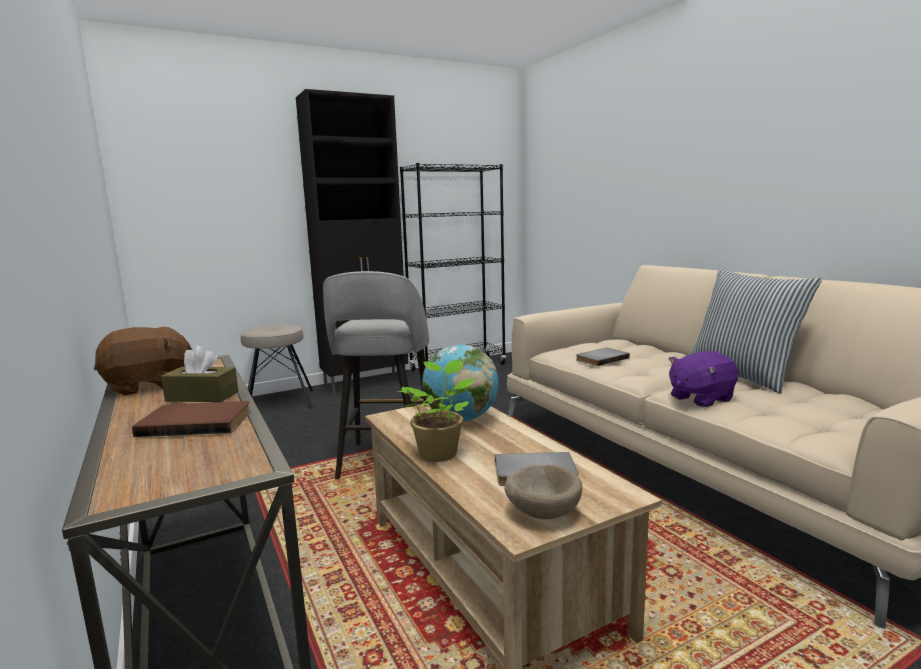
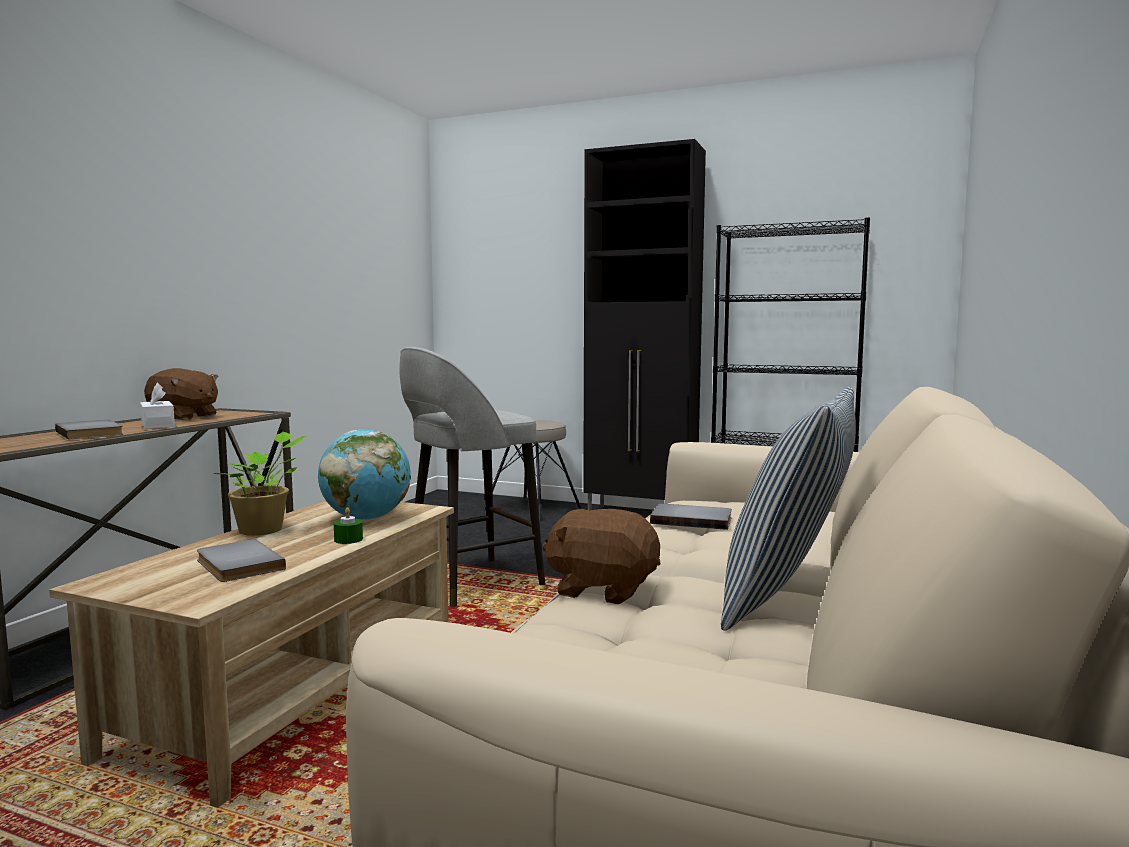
camera: 50 degrees right, 5 degrees down
brown book [132,401,251,437] -> grey book [55,420,123,439]
brown tissue box [161,346,238,402] -> white tissue box [140,383,175,429]
beige bowl [505,465,582,519] -> none
purple plush toy [669,351,739,407] -> brown plush toy [542,509,660,604]
none -> green candle [334,507,363,544]

